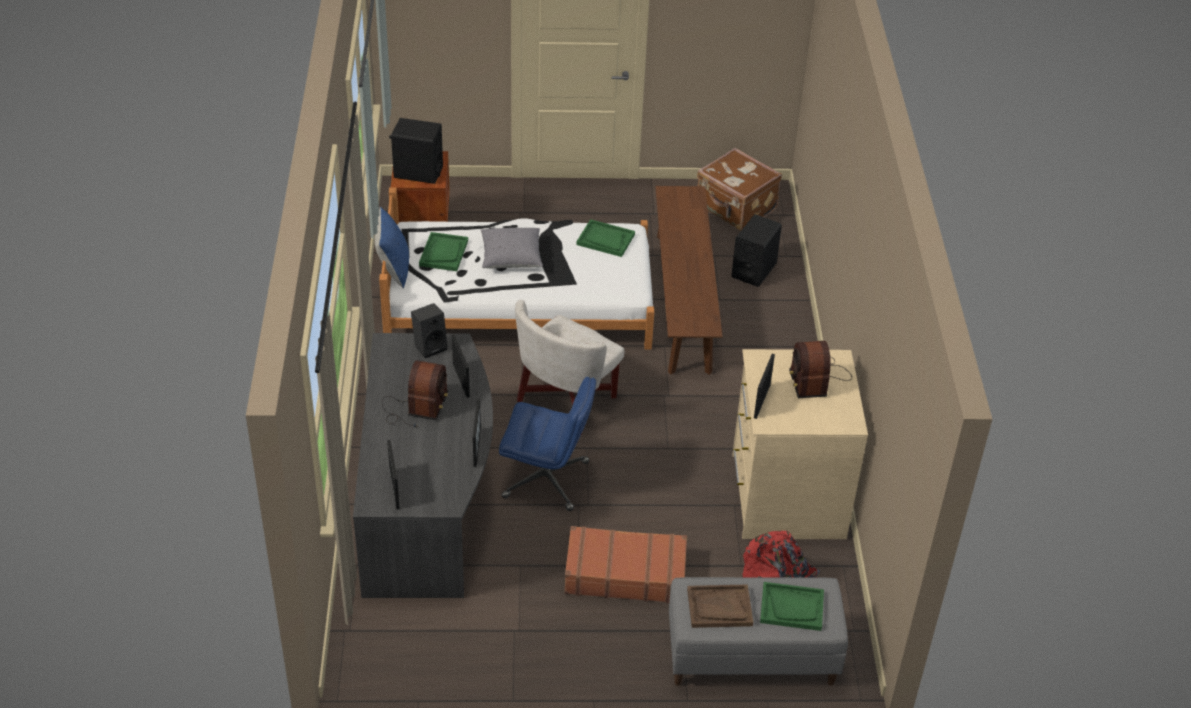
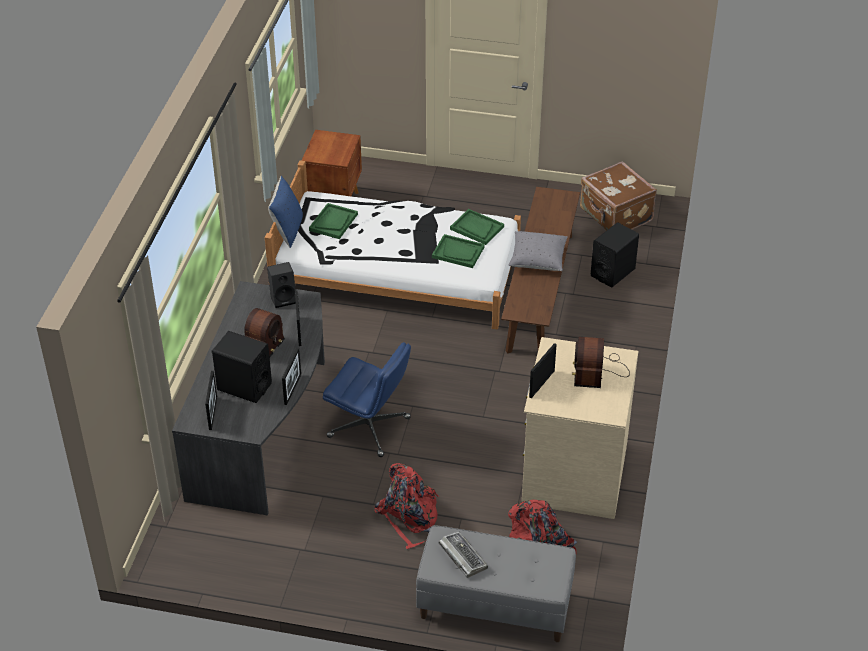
camera: 15 degrees right, 0 degrees up
black speaker [389,118,443,184] -> black speaker moved to [212,331,272,403]
grey pillow [481,228,543,269] -> grey pillow moved to [509,231,568,271]
white armchair [515,300,625,435] -> none
brown suitcase [564,526,687,603] -> red backpack [374,463,439,549]
brown tray [687,585,753,628] -> keyboard [439,532,488,578]
green tray [760,582,824,631] -> green tray moved to [432,234,485,268]

